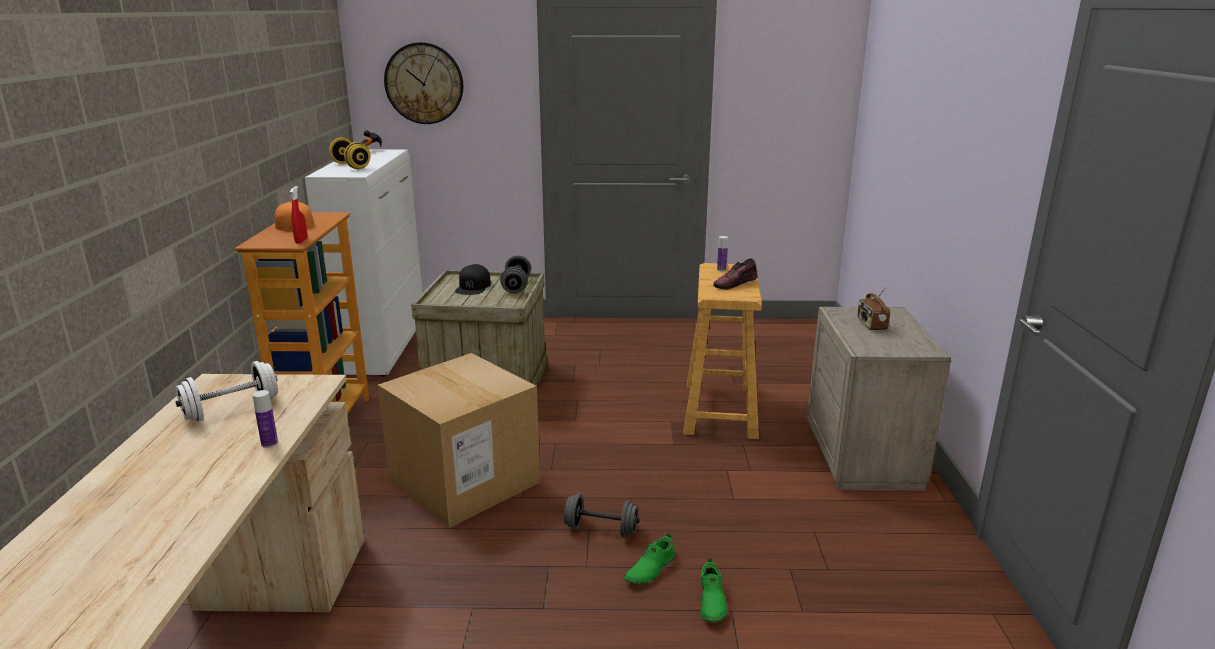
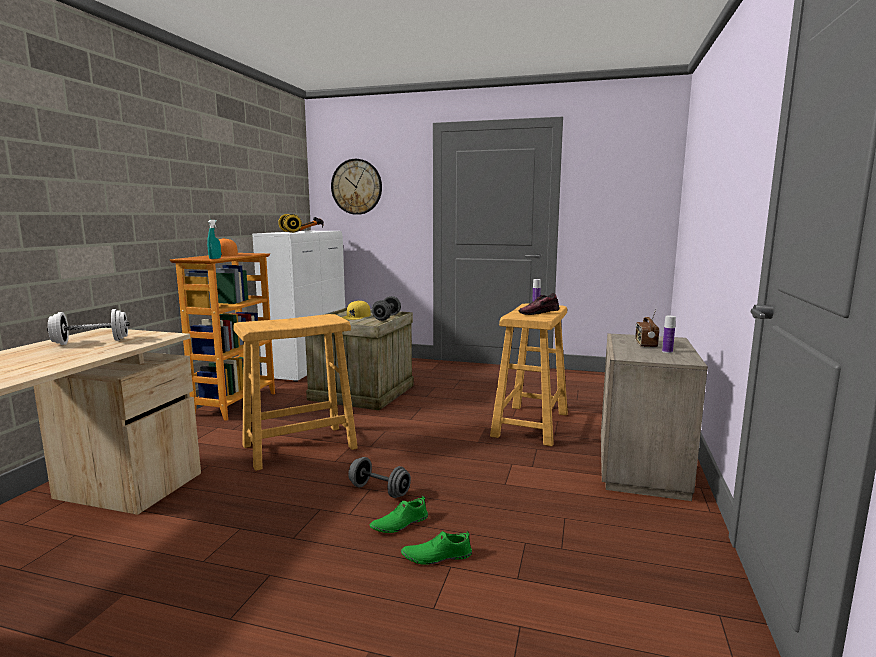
camera: 15 degrees right, 10 degrees down
bottle [253,390,278,448] -> bottle moved to [662,316,676,353]
red spray bottle [290,186,308,244] -> turquoise spray bottle [207,220,221,259]
cardboard box [378,353,540,528] -> beige stool [233,314,358,471]
black cap [455,264,491,295] -> yellow cap [341,300,371,320]
green shoe [701,559,727,622] -> green shoe turned 60 degrees clockwise [401,531,472,565]

